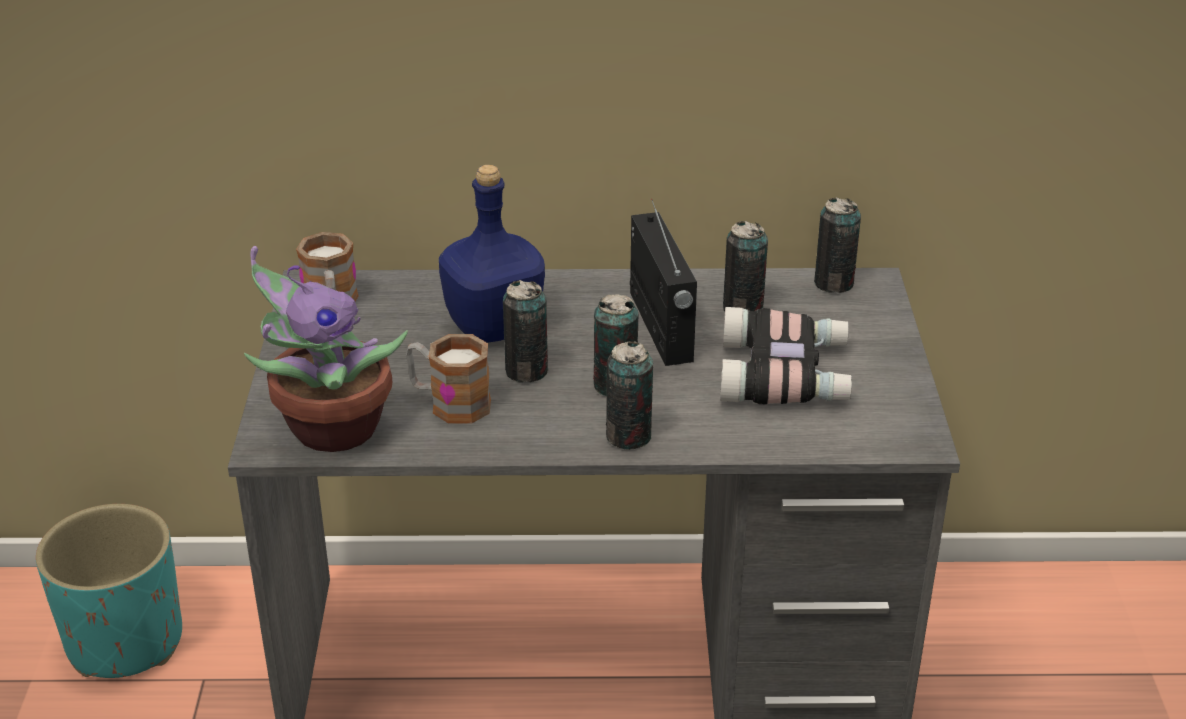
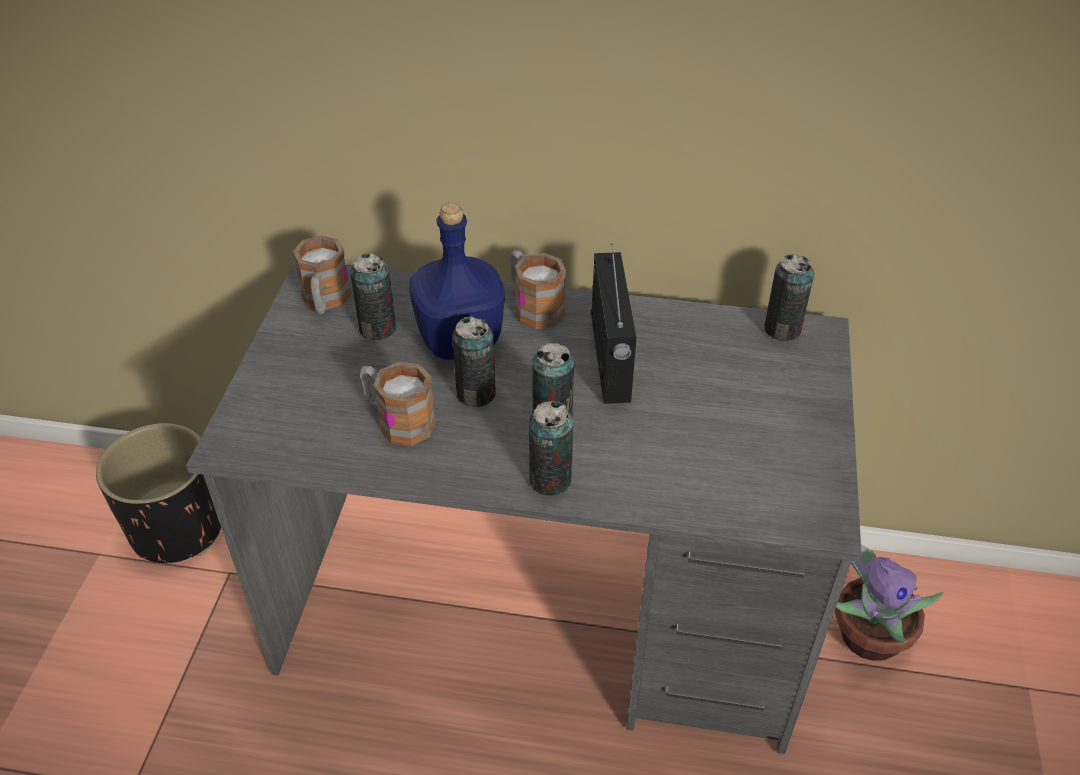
camera: 10 degrees right, 10 degrees up
turquoise planter [36,504,182,678] -> black planter [96,423,221,563]
potted plant [244,246,408,452] -> potted plant moved to [835,544,943,661]
binoculars [720,307,852,404] -> none
can [723,221,768,311] -> can moved to [351,253,396,340]
none -> mug [510,250,566,329]

